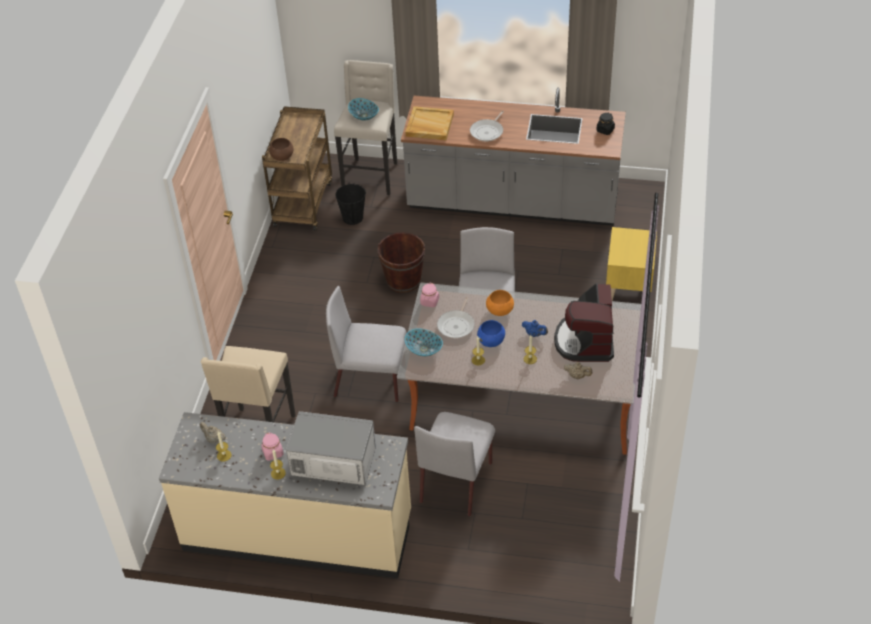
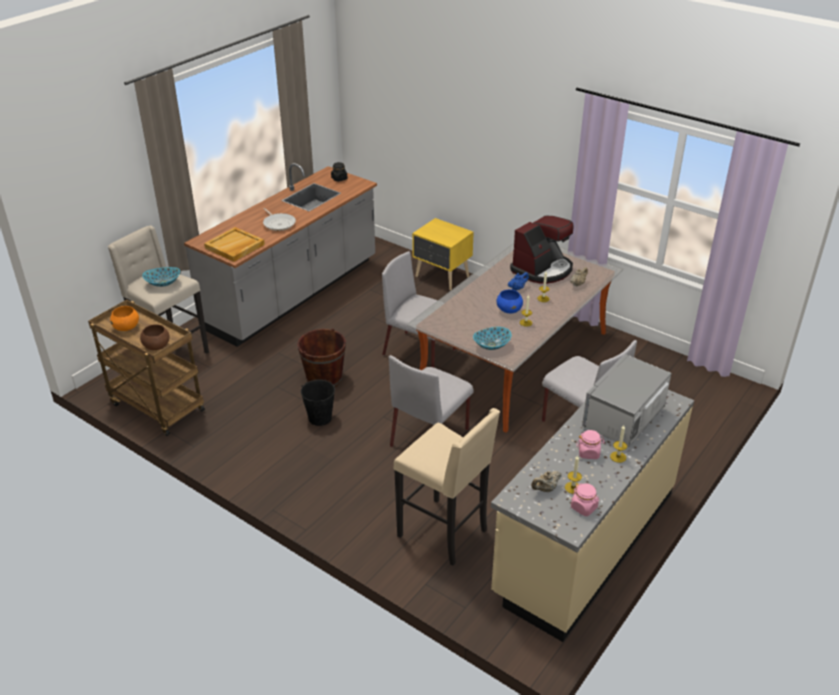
camera: 65 degrees left, 10 degrees down
black bucket [335,183,366,225] -> black bucket moved to [301,379,335,426]
pink jar [420,283,439,307] -> pink jar moved to [571,483,600,516]
frying pan [437,297,475,338] -> none
orange bowl [486,290,514,316] -> orange bowl moved to [110,306,139,331]
coffee machine [554,283,614,362] -> coffee machine turned 75 degrees counterclockwise [510,215,573,284]

